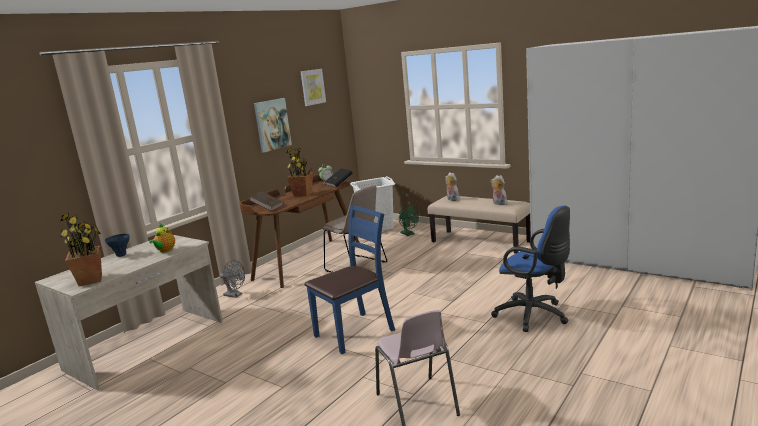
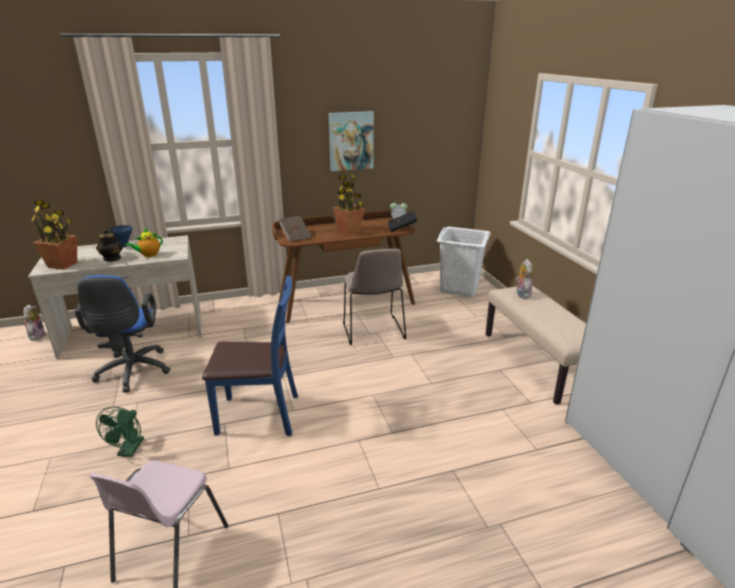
camera: 35 degrees right, 10 degrees up
grey fan [220,260,245,298] -> none
picture [301,69,326,106] -> none
green fan [399,205,419,236] -> green fan moved to [96,407,144,457]
plush toy [491,175,507,205] -> plush toy moved to [23,304,46,341]
blue office chair [491,206,570,332] -> blue office chair moved to [75,275,170,393]
none -> teapot [96,228,123,261]

